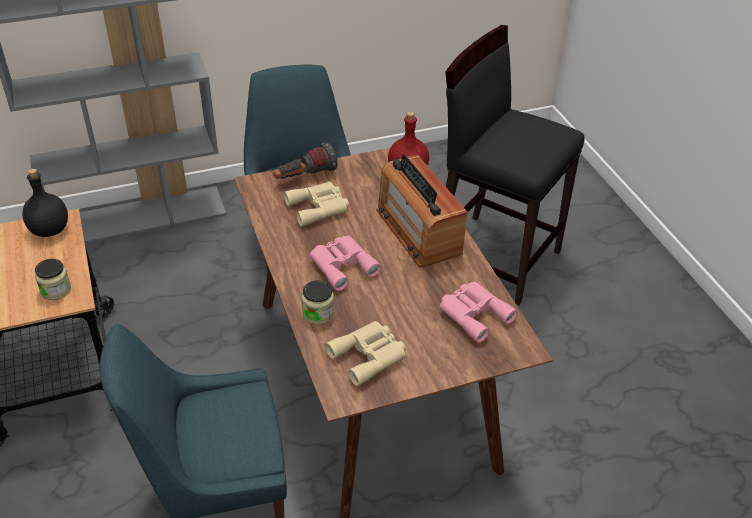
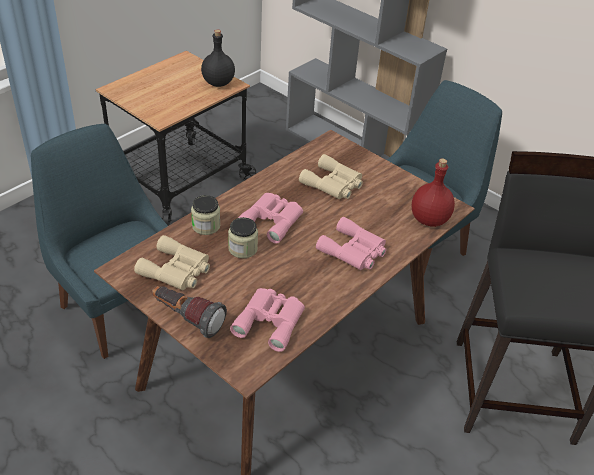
camera: 60 degrees right, 0 degrees up
jar [35,259,71,300] -> jar moved to [228,217,258,258]
flashlight [273,143,338,179] -> flashlight moved to [152,286,227,338]
radio [376,154,467,268] -> pink binoculars [316,217,387,270]

